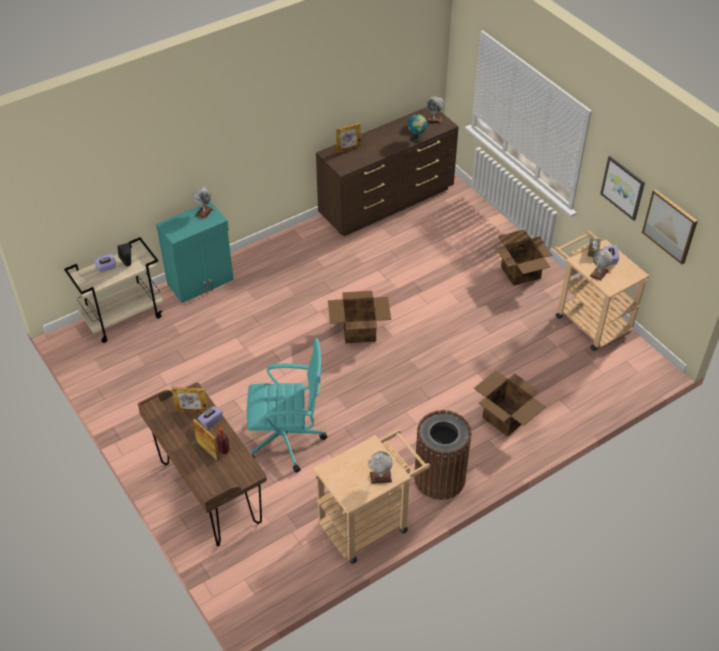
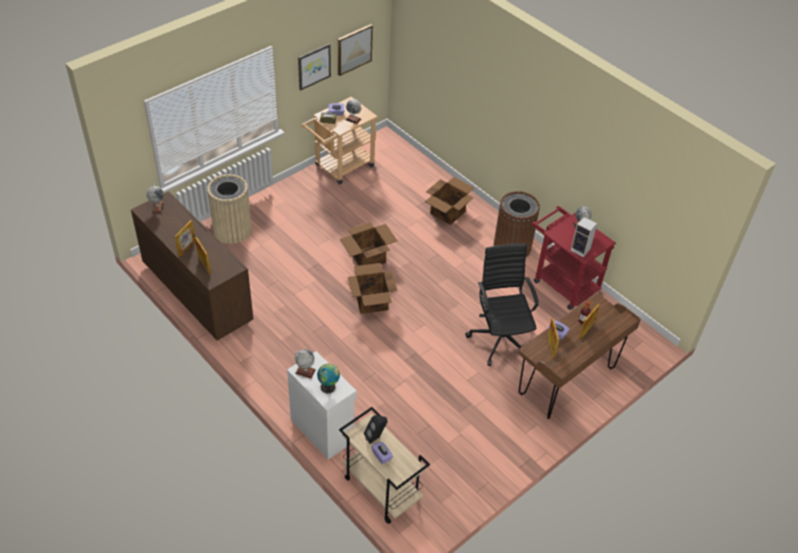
camera: 100 degrees left, 0 degrees up
turquoise cabinet [156,201,234,303] -> white cabinet [287,351,357,460]
turquoise office chair [247,338,327,473] -> black office chair [465,244,538,366]
beige cart [313,429,430,564] -> red cart [532,206,616,310]
globe [408,114,427,143] -> globe moved to [317,363,340,393]
cardboard box [496,229,552,286] -> cardboard box moved to [340,222,398,266]
none -> picture frame [175,220,195,257]
none -> beige trash can [207,174,252,244]
none -> speaker [570,217,597,257]

